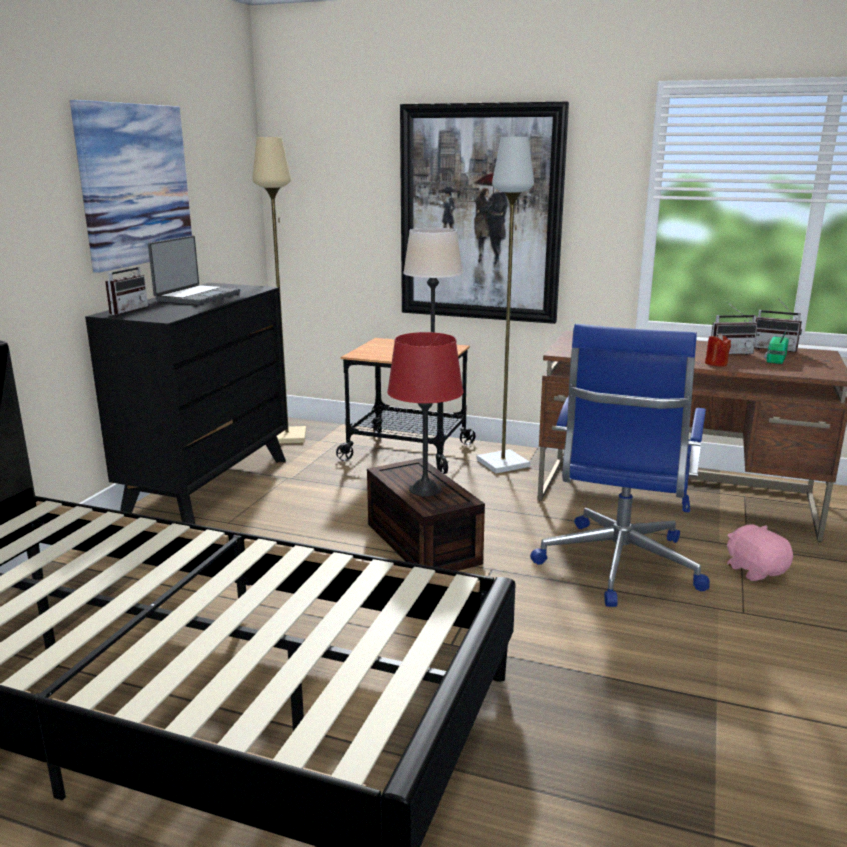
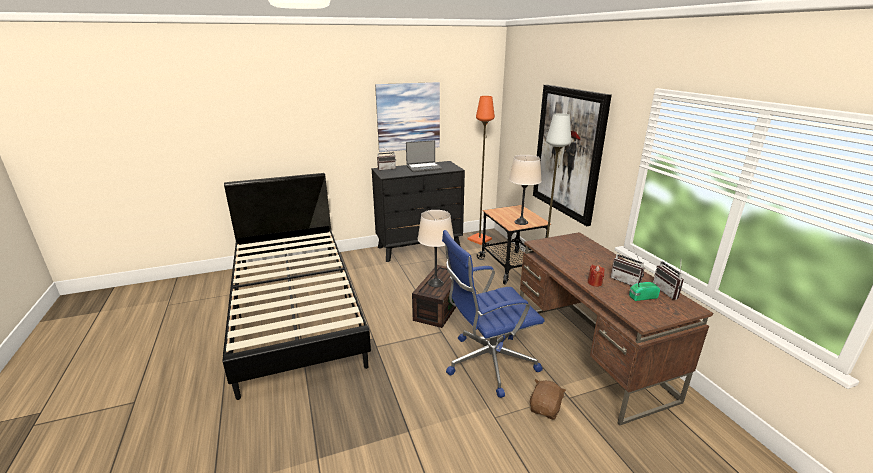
camera: 50 degrees right, 5 degrees up
beige floor lamp [252,137,306,444] -> orange floor lamp [467,96,495,245]
red table lamp [387,332,463,496] -> beige table lamp [418,210,454,287]
pink plush toy [727,524,793,581] -> brown plush toy [530,379,566,420]

